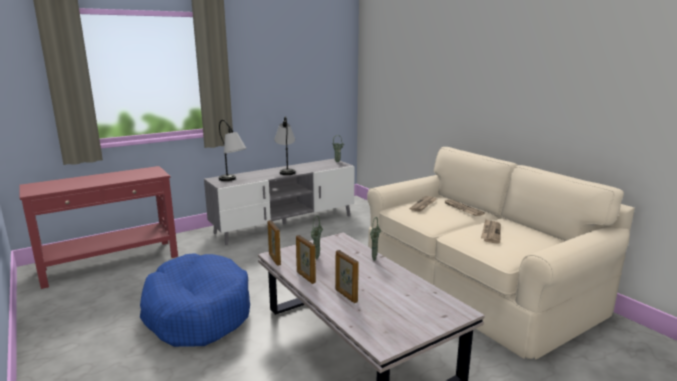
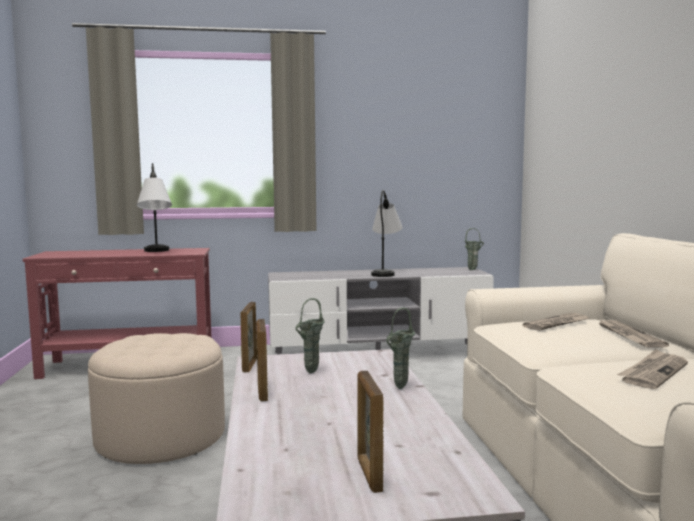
camera: 25 degrees right, 10 degrees down
blue dog bed [140,253,250,347] -> beige ottoman [88,333,225,464]
table lamp [219,120,247,181] -> table lamp moved to [137,163,172,252]
picture frame [335,250,359,303] -> picture frame moved to [357,371,384,493]

